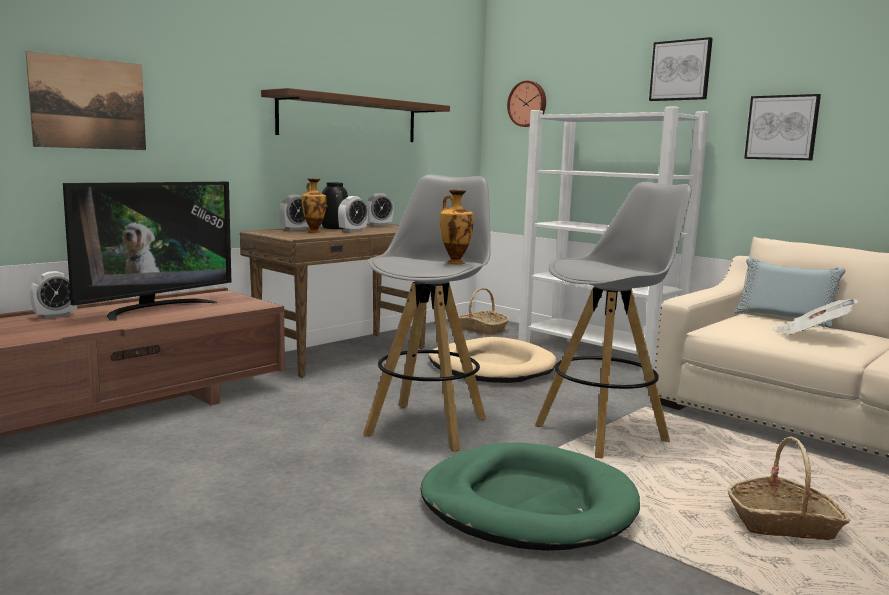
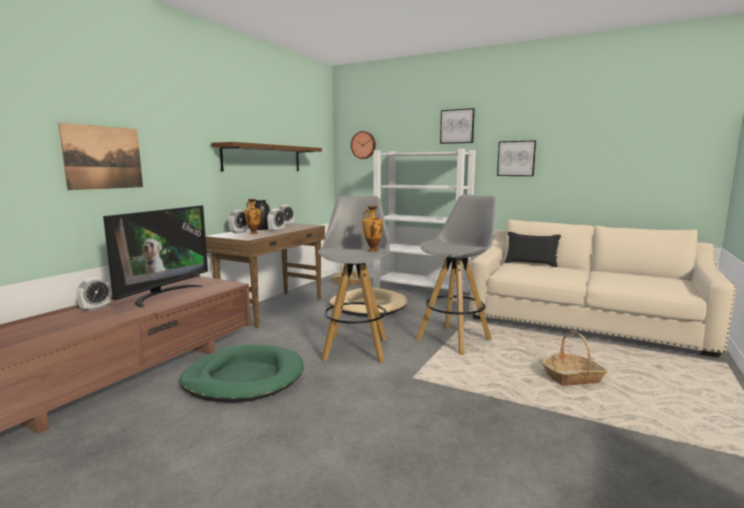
camera: 15 degrees left, 0 degrees up
green dog bed [421,442,640,551] -> green dog bed moved to [179,344,303,403]
blue pillow [735,258,846,328] -> black pillow [504,232,561,267]
newspaper [772,299,859,335] -> none

